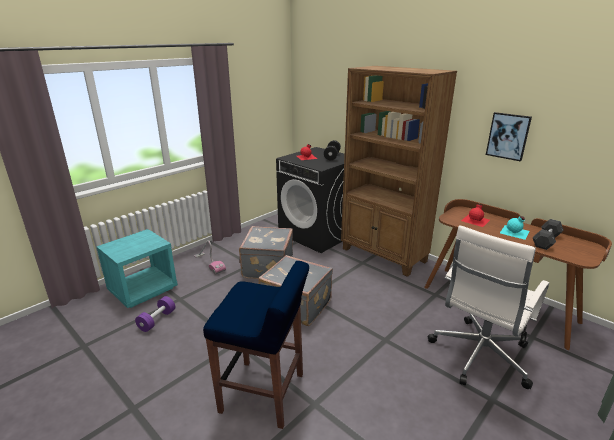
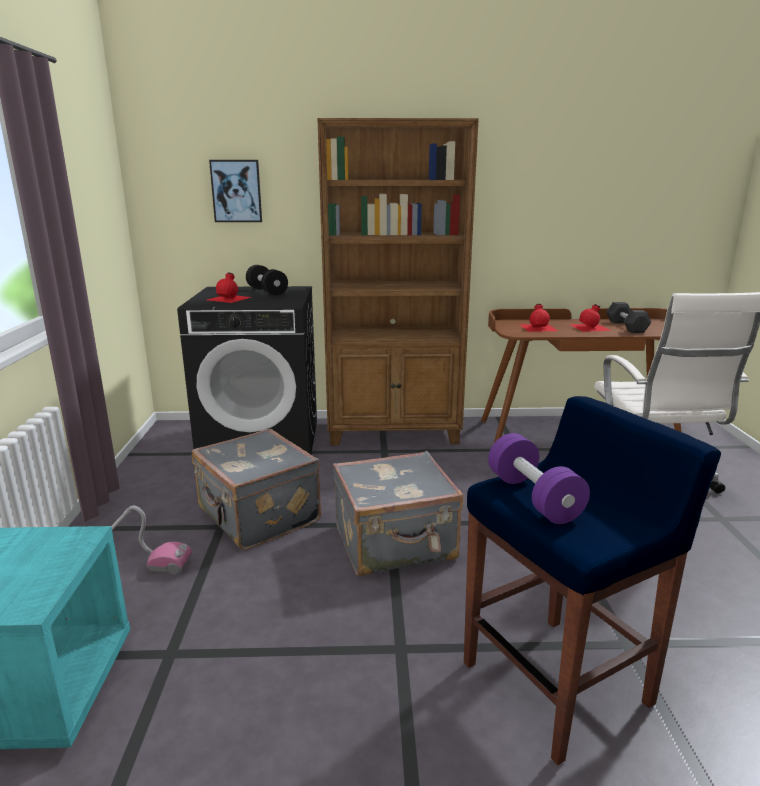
camera: 45 degrees left, 5 degrees down
purple dumbbell [135,296,175,332] -> purple dumbbell moved to [488,433,590,524]
picture [486,112,532,161] -> picture moved to [209,160,262,222]
turquoise bottle [500,216,530,240] -> red bottle [570,304,612,332]

